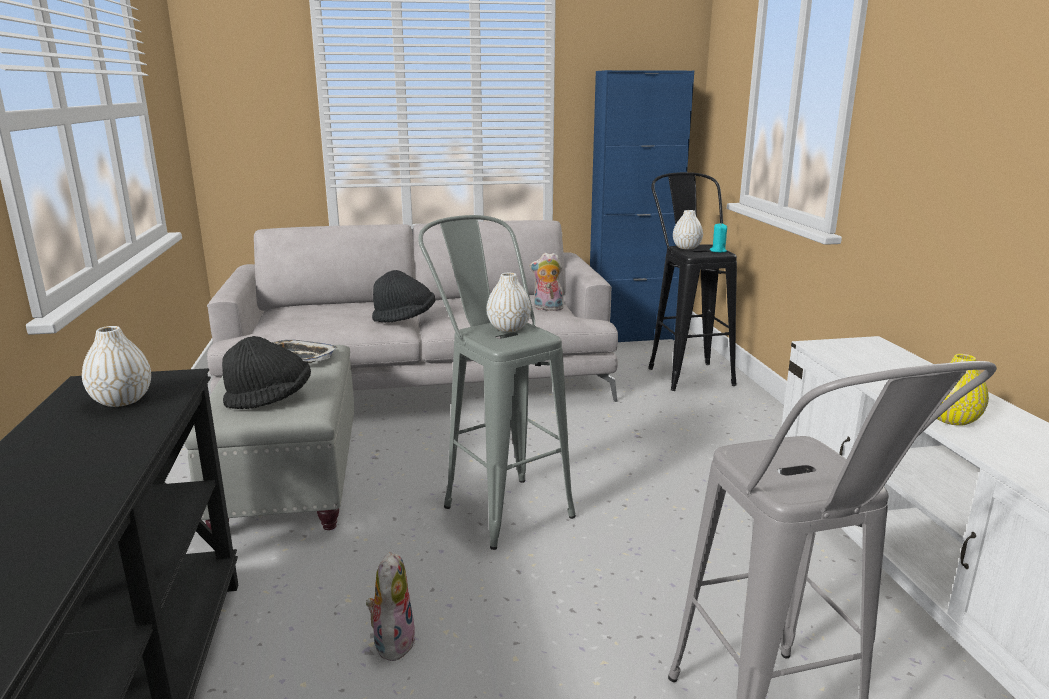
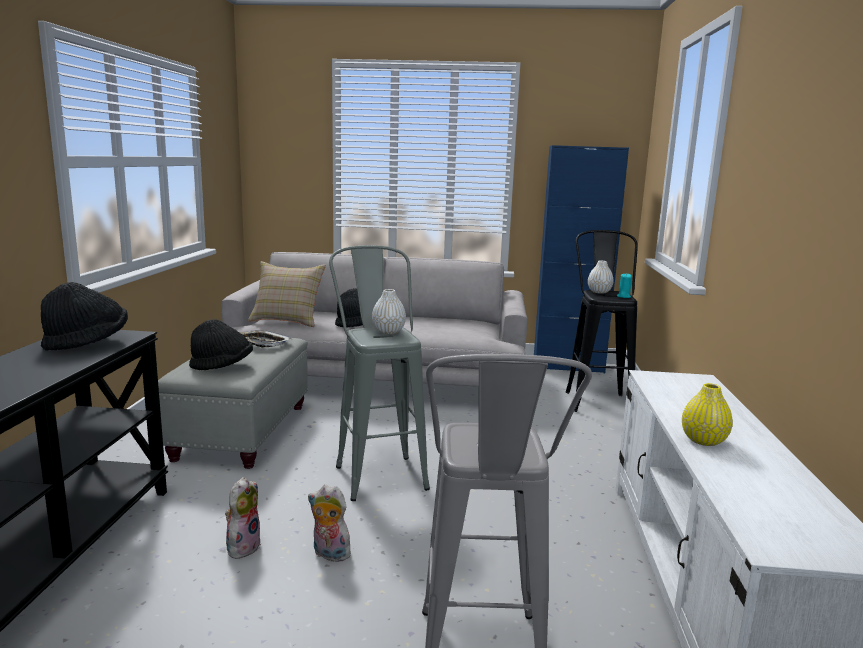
camera: 15 degrees right, 5 degrees down
white vase [82,326,151,407] -> black hat [41,282,128,351]
plush toy [529,253,564,311] -> plush toy moved to [308,485,355,562]
none -> beige pillow [248,261,326,327]

